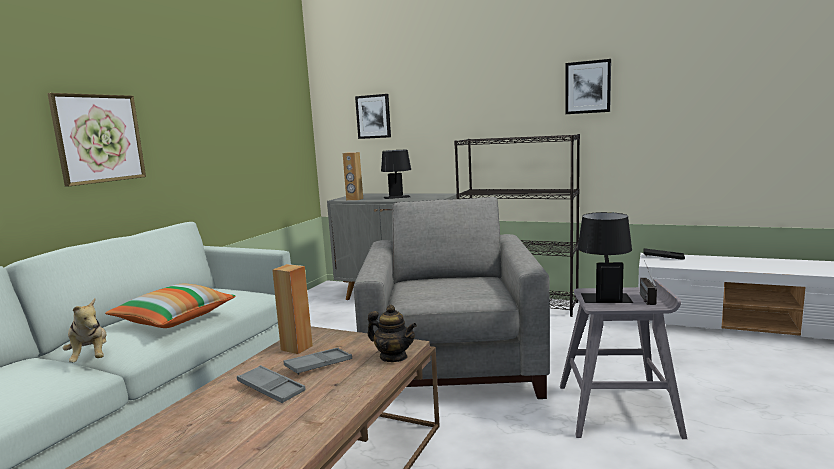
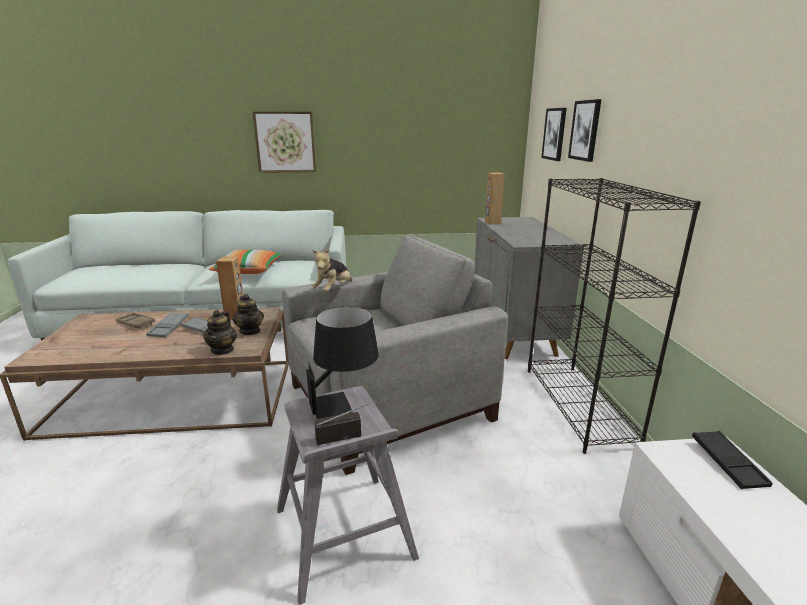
camera: 60 degrees right, 10 degrees up
plush toy [63,298,106,363] -> plush toy moved to [312,248,352,292]
black table lamp [381,150,411,199] -> none
picture [565,59,611,114] -> picture moved to [568,99,601,162]
none -> brown tray [116,313,155,329]
none -> teapot [233,294,264,335]

